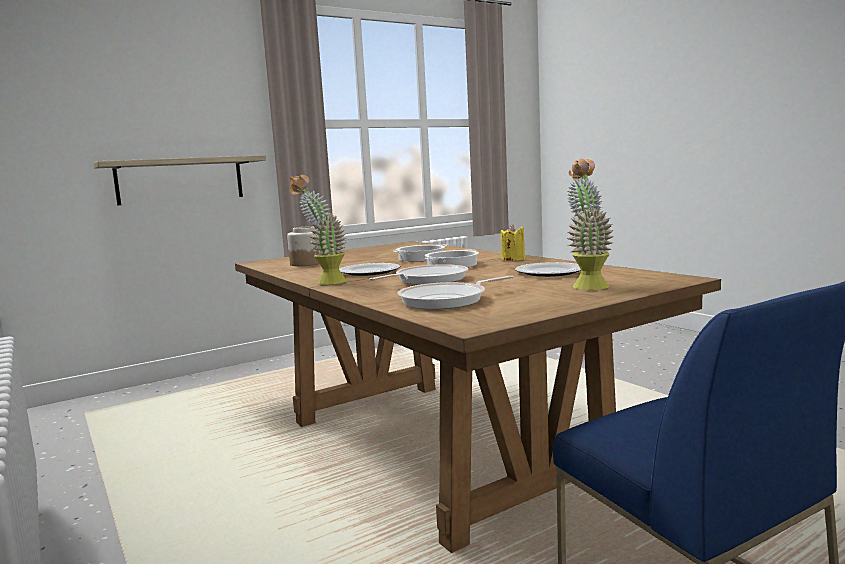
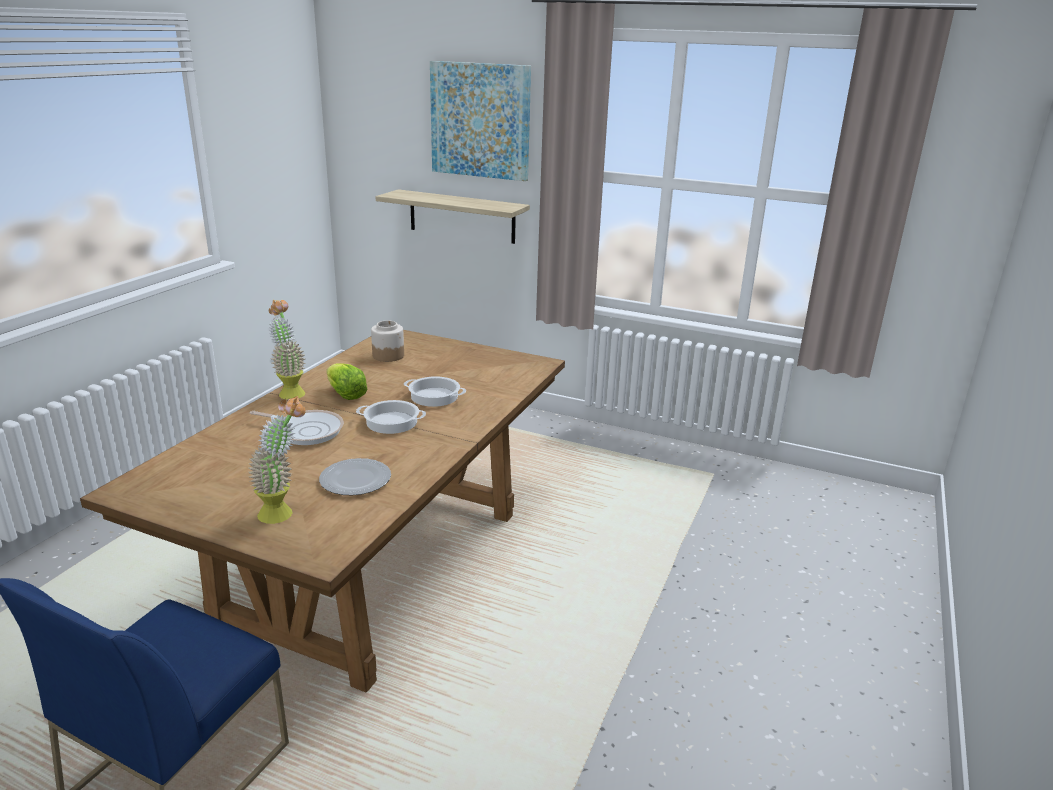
camera: 55 degrees right, 15 degrees up
plate [339,263,400,276] -> lettuce [326,363,367,400]
frying pan [398,276,514,309] -> none
yellow candle [501,224,525,261] -> none
none -> picture [430,61,531,181]

